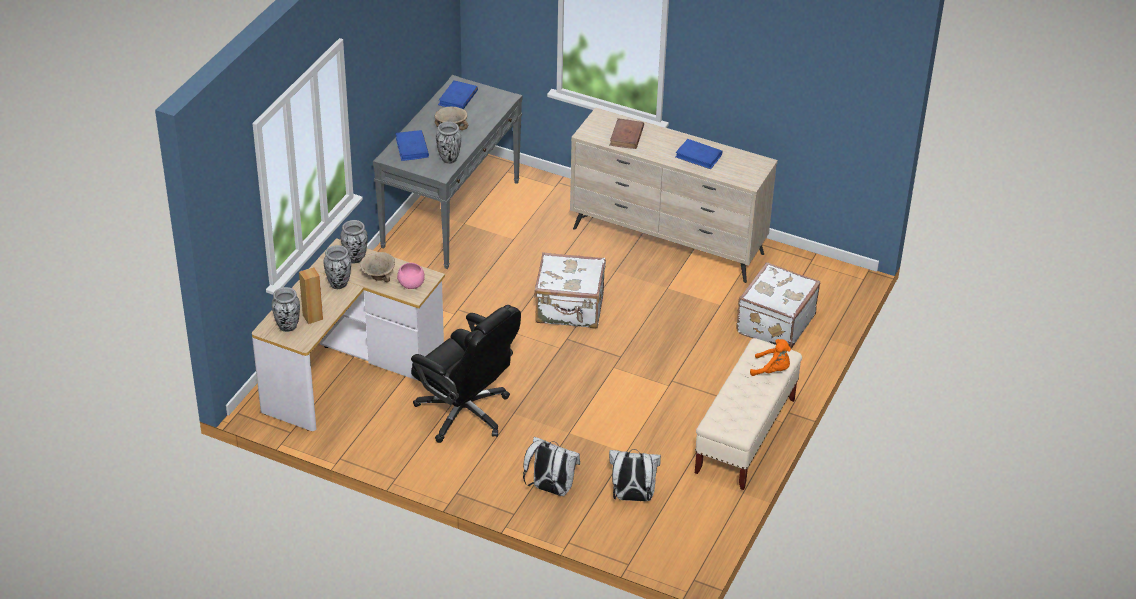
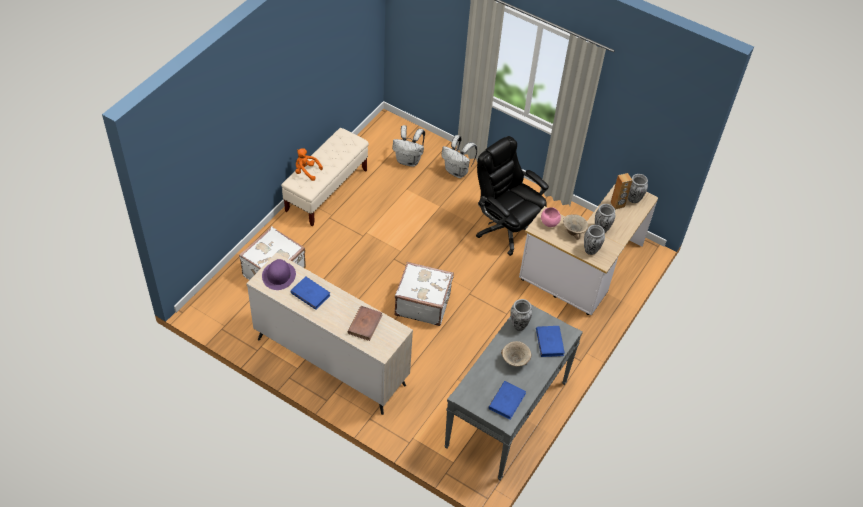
camera: 175 degrees left, 10 degrees up
none -> purple hat [262,259,296,290]

